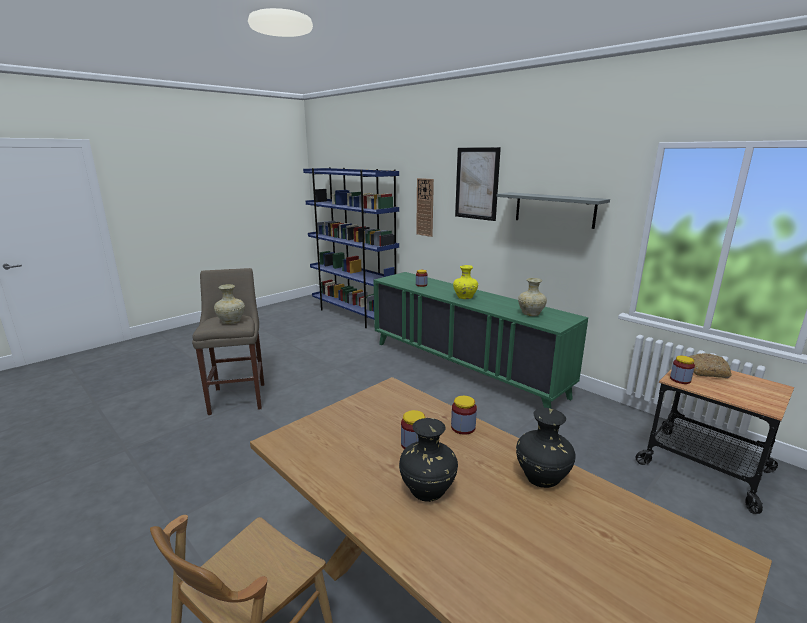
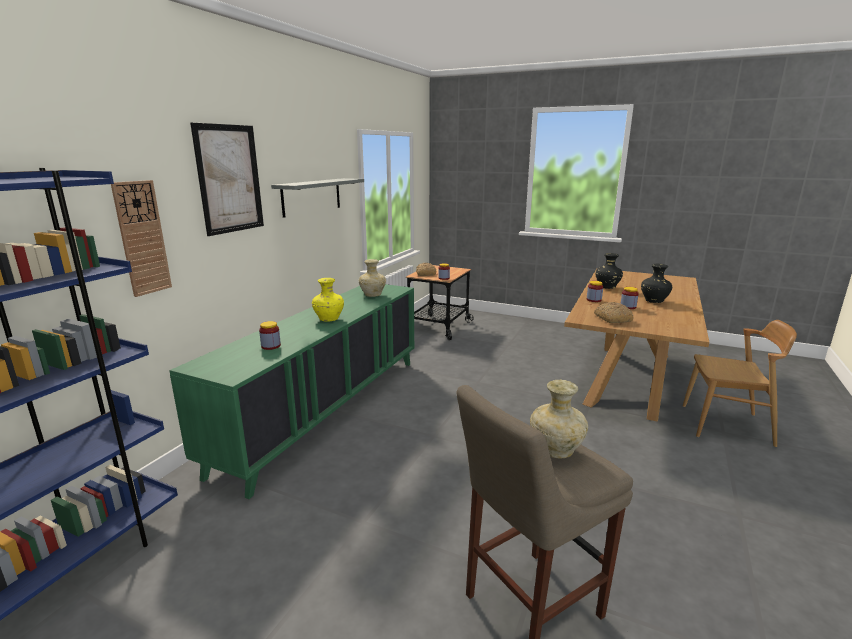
camera: 110 degrees left, 0 degrees up
none -> bread [594,302,634,323]

